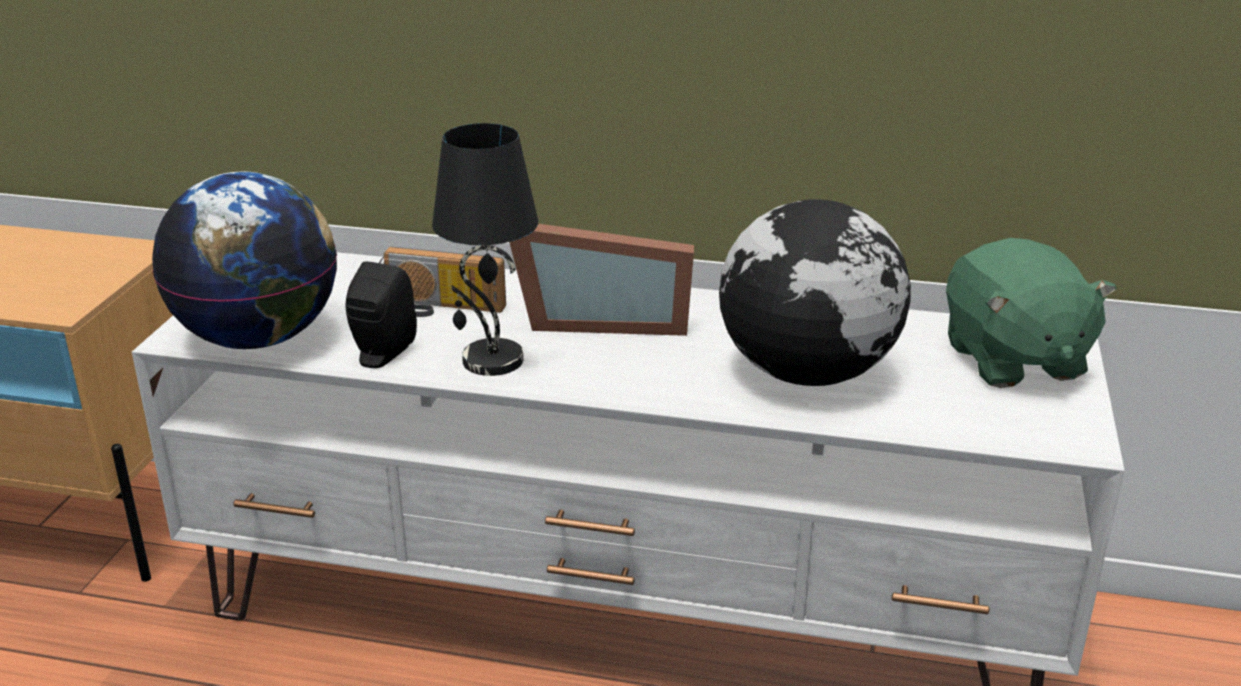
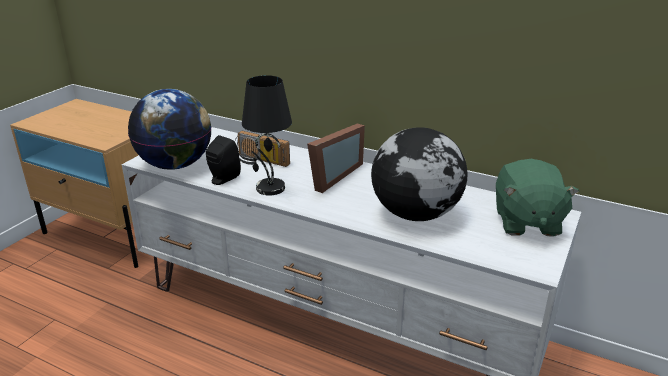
camera: 15 degrees right, 0 degrees up
picture frame [509,224,694,336] -> picture frame turned 75 degrees counterclockwise [307,124,365,193]

